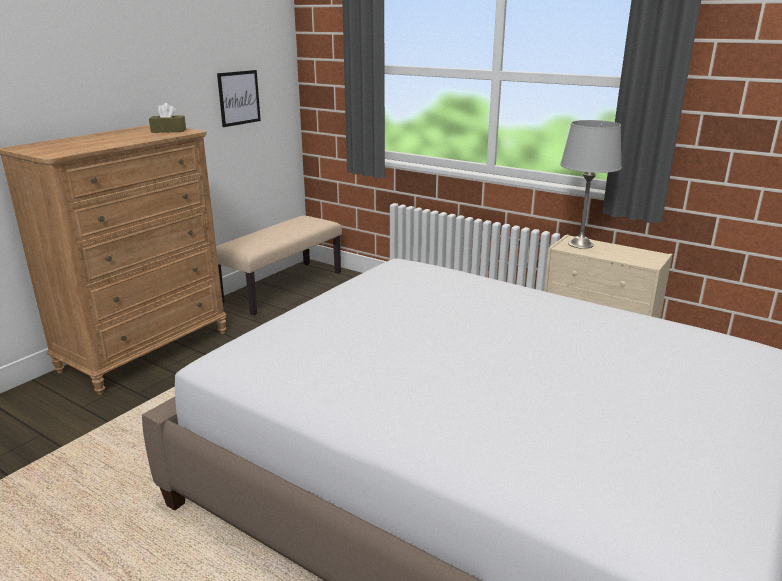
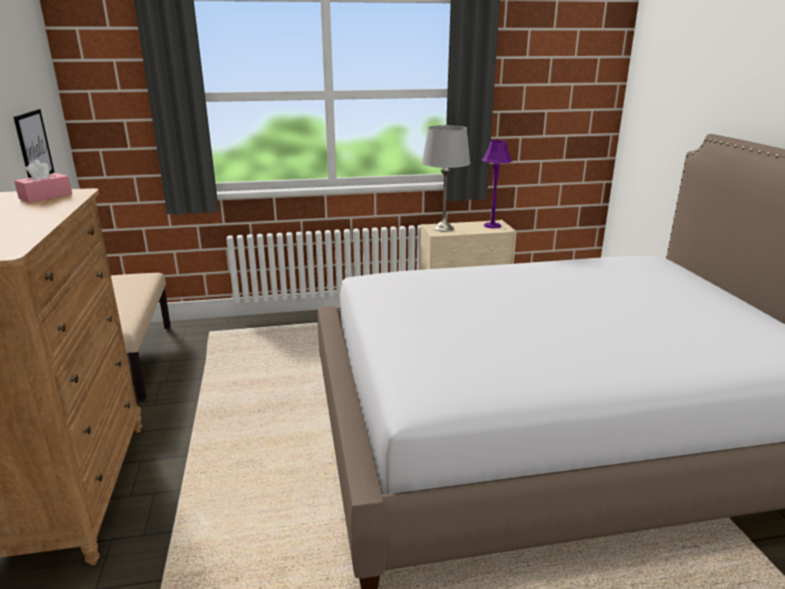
camera: 45 degrees left, 0 degrees up
brown tissue box [149,103,186,133] -> pink tissue box [14,160,72,202]
none -> purple table lamp [481,140,513,229]

